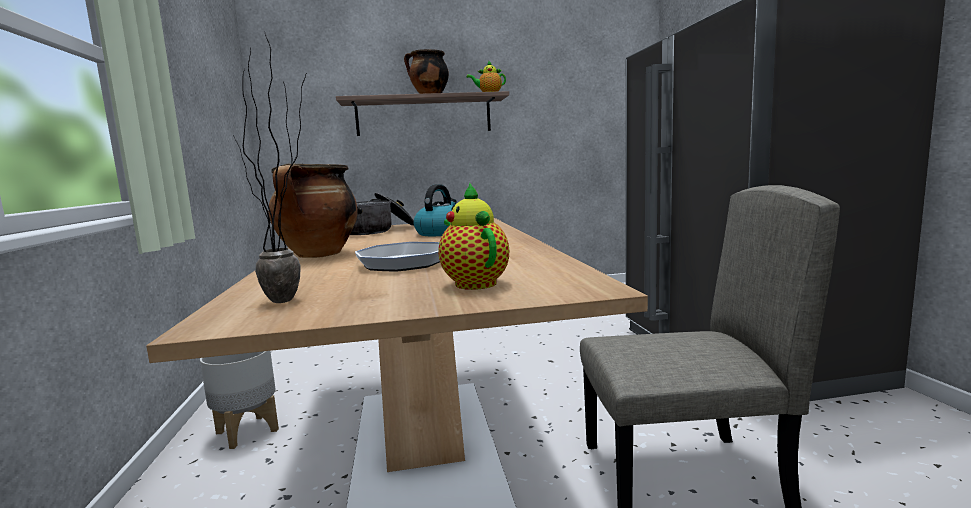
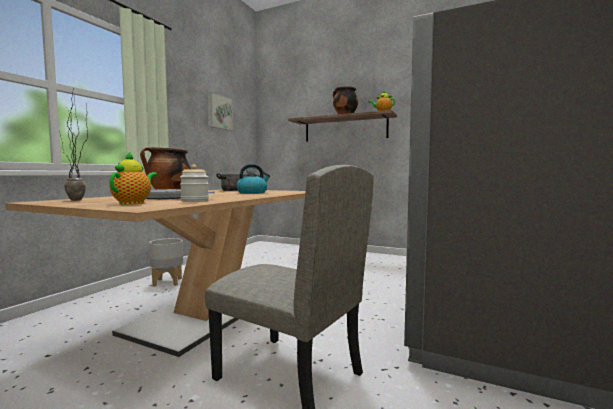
camera: 35 degrees right, 5 degrees down
none -> jar [180,165,209,202]
none -> picture [207,92,233,131]

